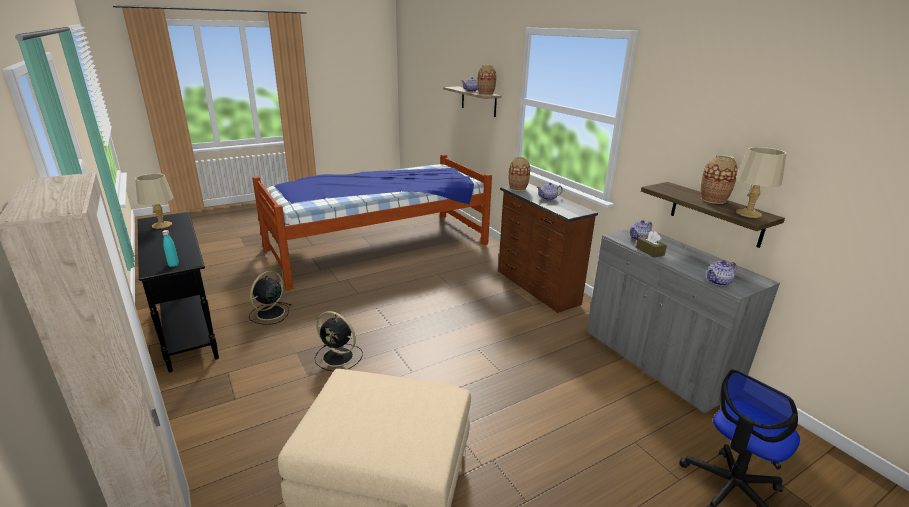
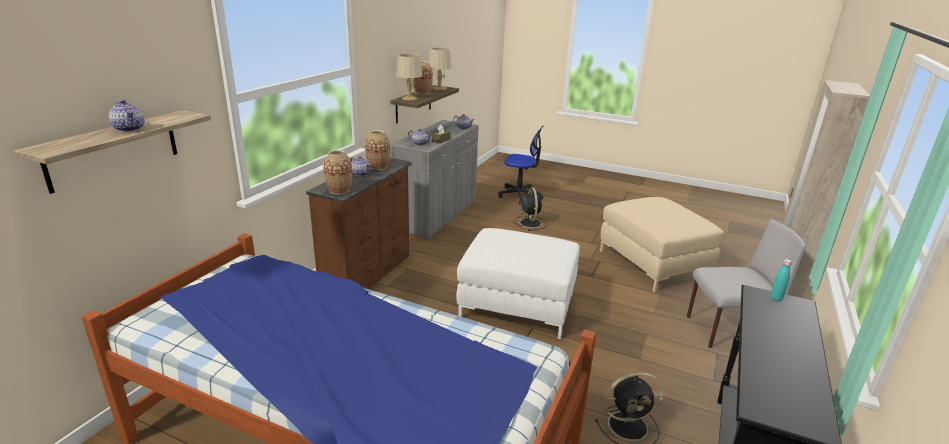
camera: 125 degrees left, 0 degrees up
beige table lamp [135,173,173,229] -> beige table lamp moved to [396,54,423,100]
black fan [314,311,363,371] -> black fan moved to [513,187,546,231]
vase [478,64,496,95] -> vase moved to [365,130,390,170]
none -> white ottoman [456,228,580,339]
none -> grey chair [687,219,806,348]

